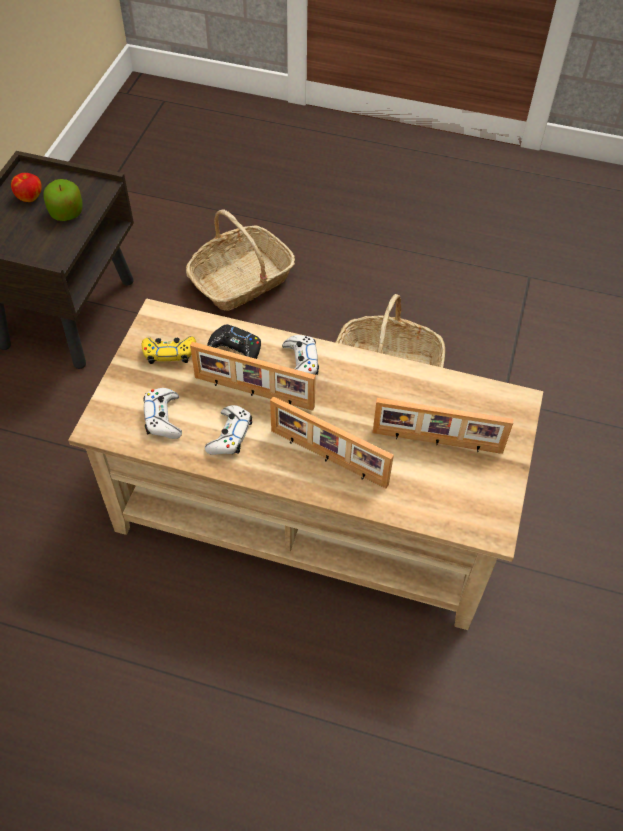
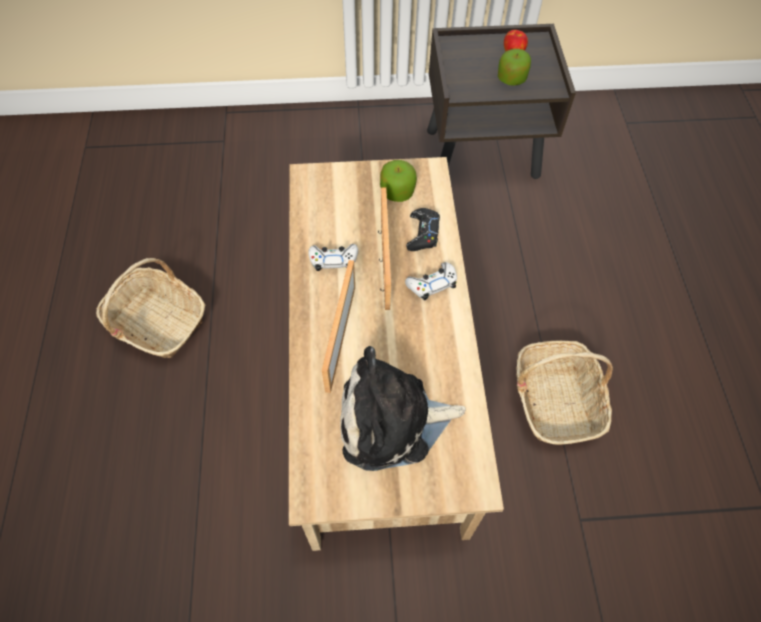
camera: 70 degrees right, 5 degrees up
yellow game controller [141,336,196,364] -> apple [380,160,417,202]
white game controller [143,388,182,439] -> none
basket [186,210,295,311] -> basket moved to [96,258,206,358]
picture frame [373,398,513,454] -> plush toy [340,346,466,471]

